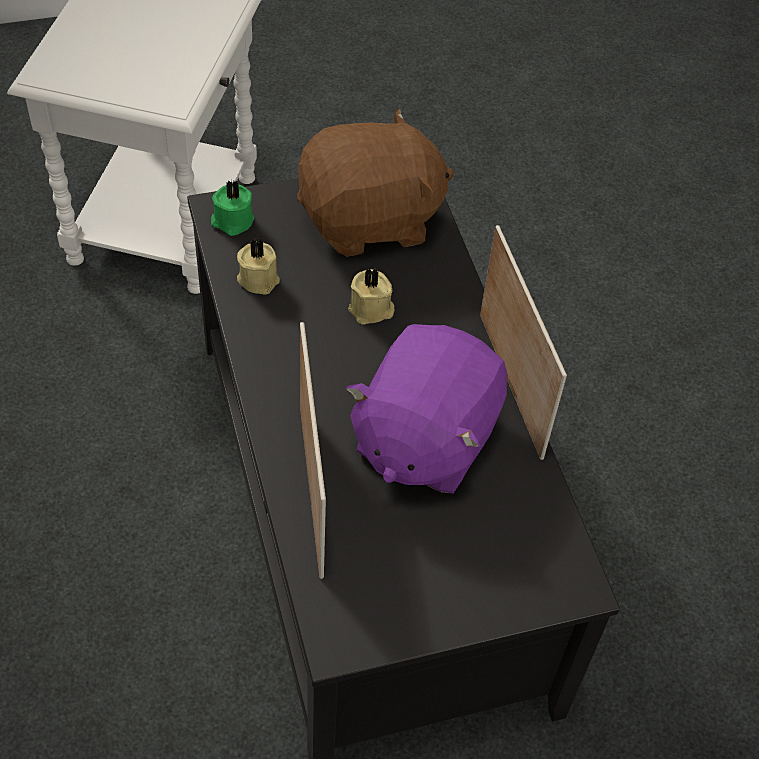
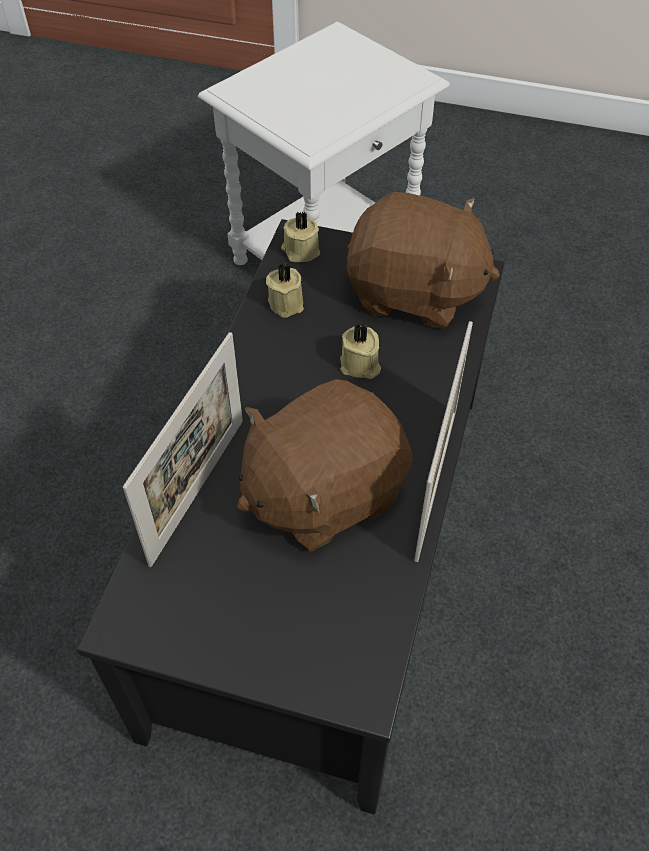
camera: 35 degrees right, 0 degrees up
green candle [211,180,254,236] -> beige candle [281,211,320,262]
purple plush toy [346,324,507,494] -> brown plush toy [238,379,413,551]

